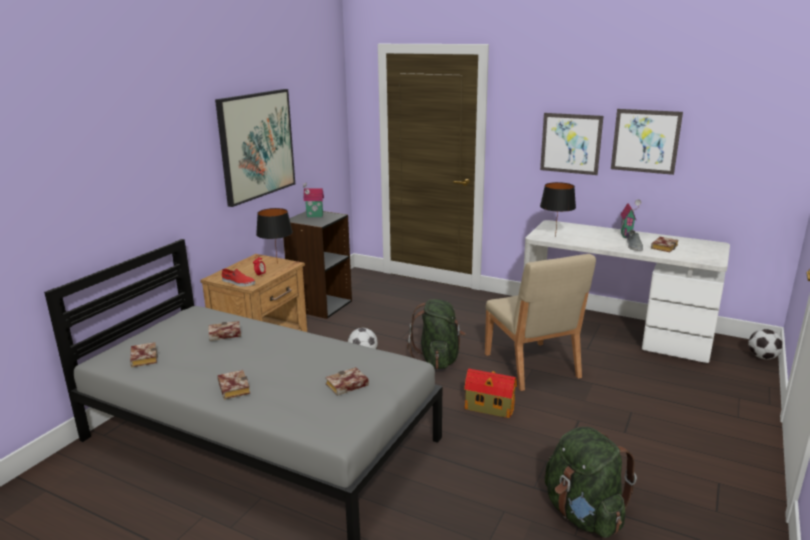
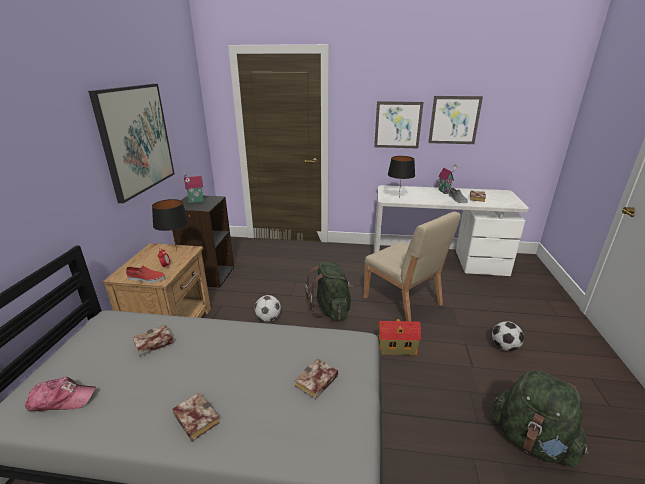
camera: 20 degrees left, 5 degrees up
book [130,342,158,368] -> cap [25,377,96,411]
football [748,329,783,359] -> football moved to [492,321,524,351]

